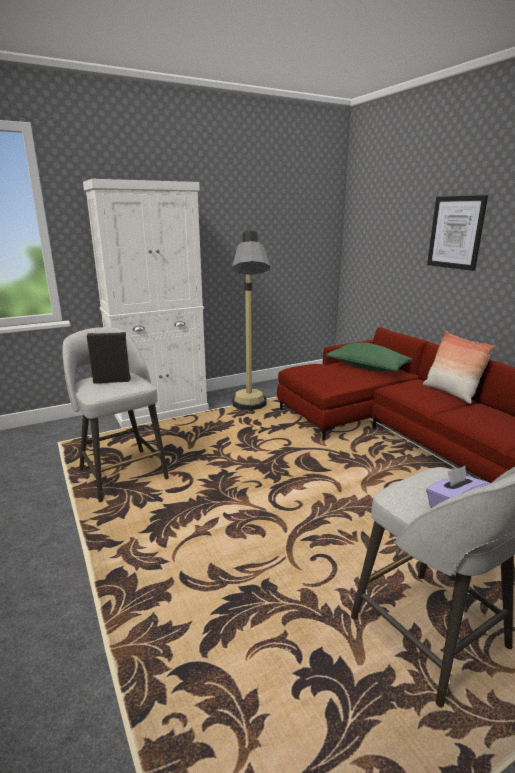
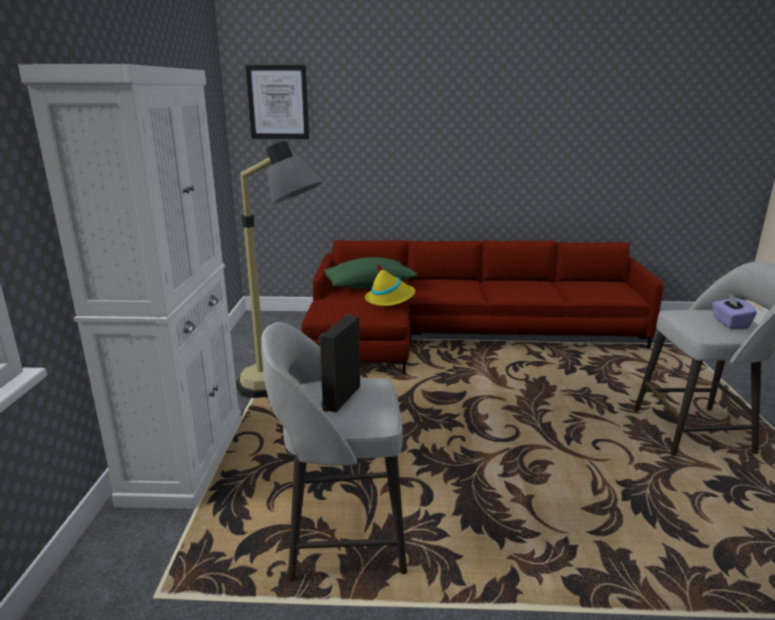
camera: 60 degrees left, 0 degrees up
pillow [423,330,495,404] -> none
picture [427,195,488,271] -> picture moved to [246,65,309,139]
none -> yellow hat [365,263,415,306]

